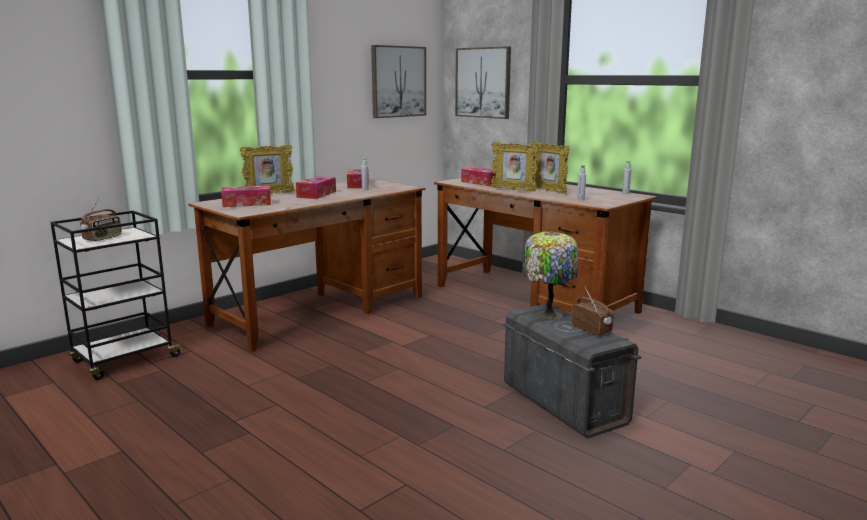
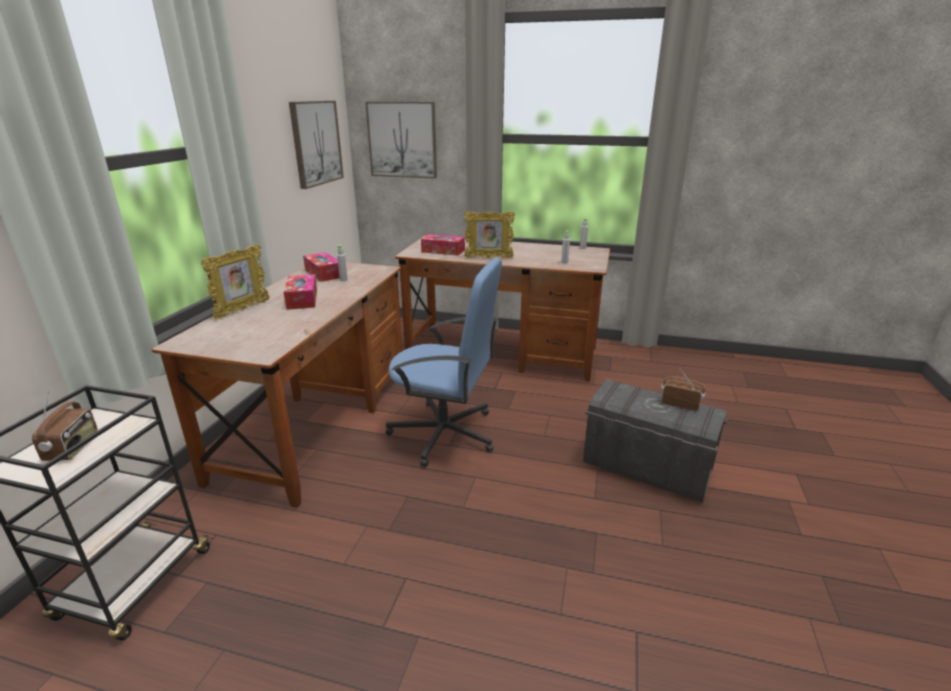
camera: 30 degrees left, 10 degrees up
tissue box [221,185,271,207] -> none
table lamp [524,231,578,319] -> none
picture frame [532,142,570,194] -> none
none -> blue office chair [385,258,502,467]

